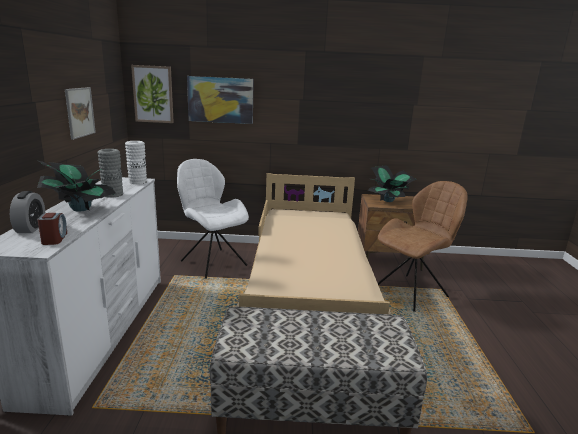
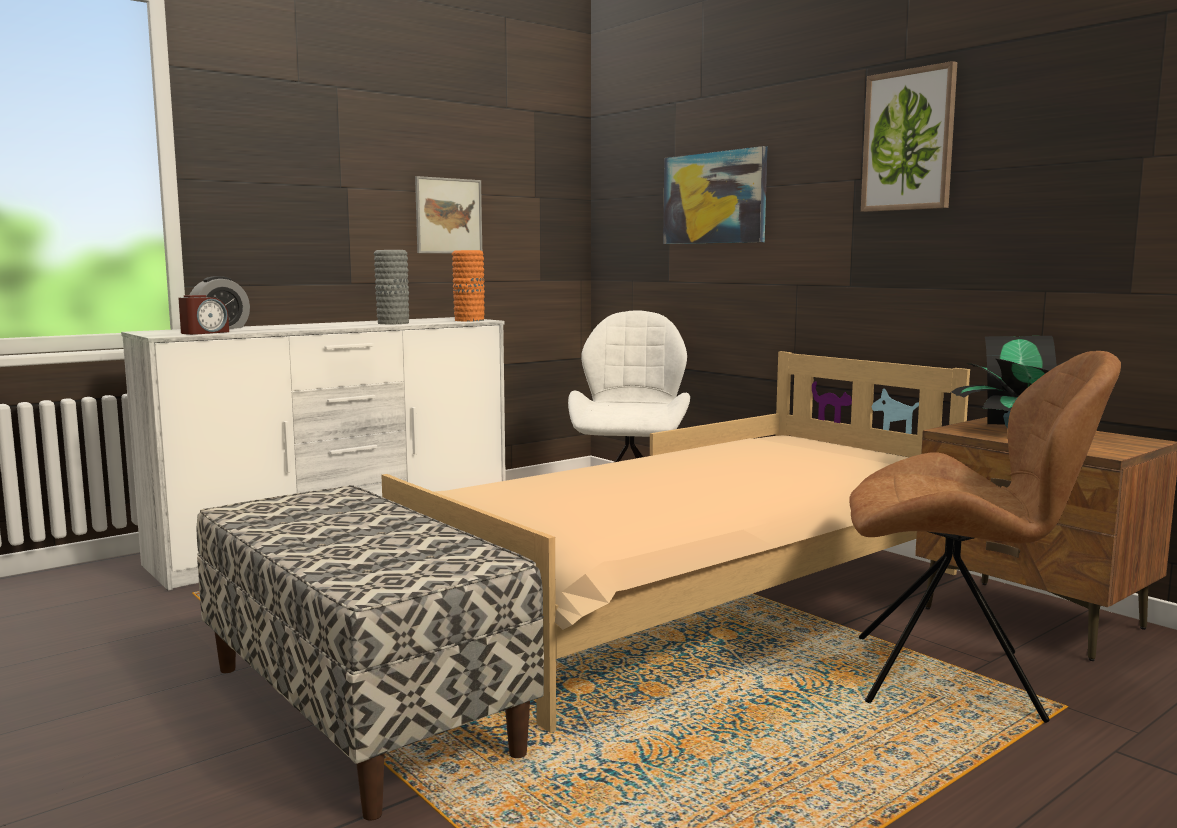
camera: 50 degrees right, 10 degrees down
potted plant [37,161,116,212] -> none
white vase [125,141,147,184] -> orange vase [452,250,485,321]
picture [131,65,174,123] -> picture moved to [861,61,957,212]

